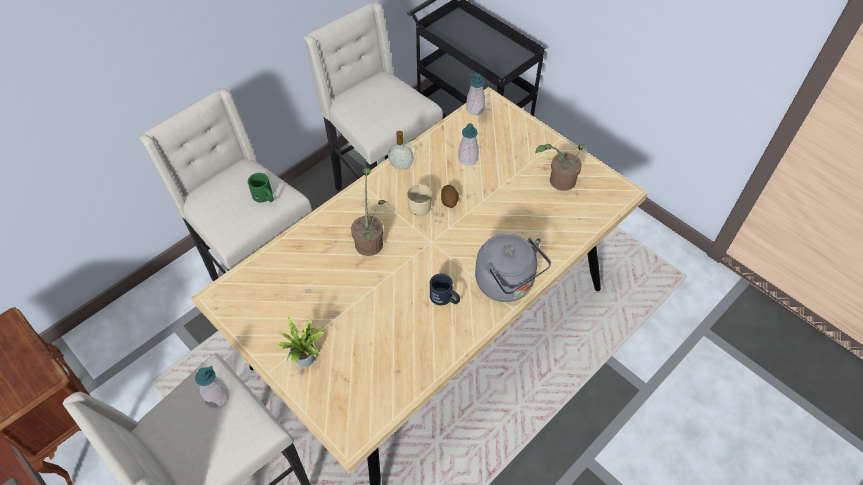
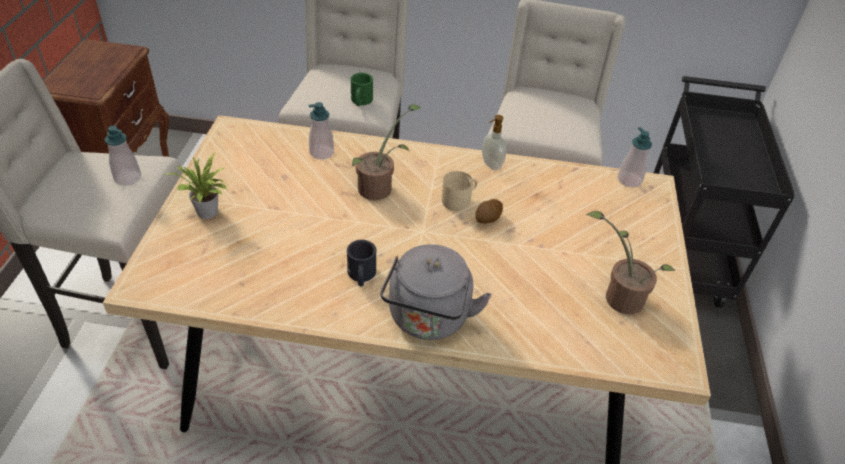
camera: 50 degrees right, 10 degrees down
soap dispenser [458,123,479,165] -> soap dispenser moved to [308,102,334,160]

